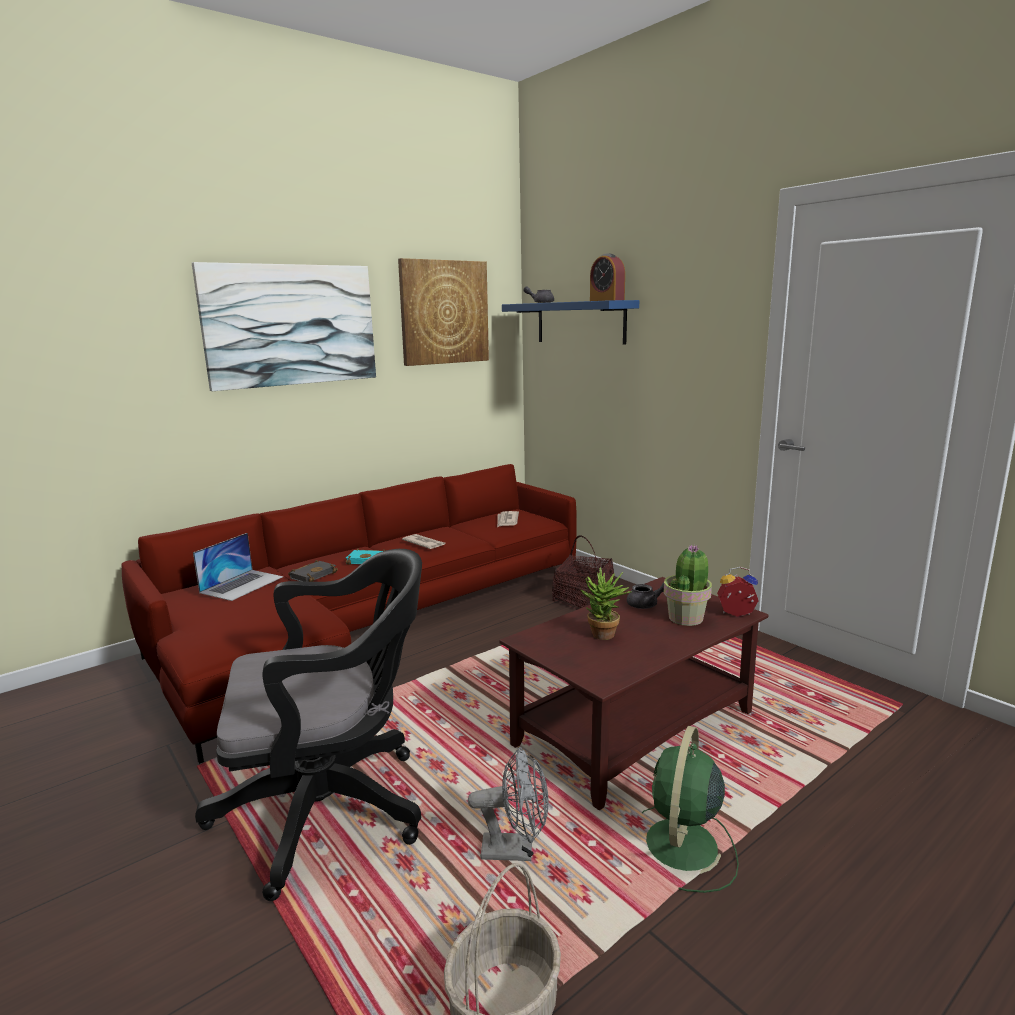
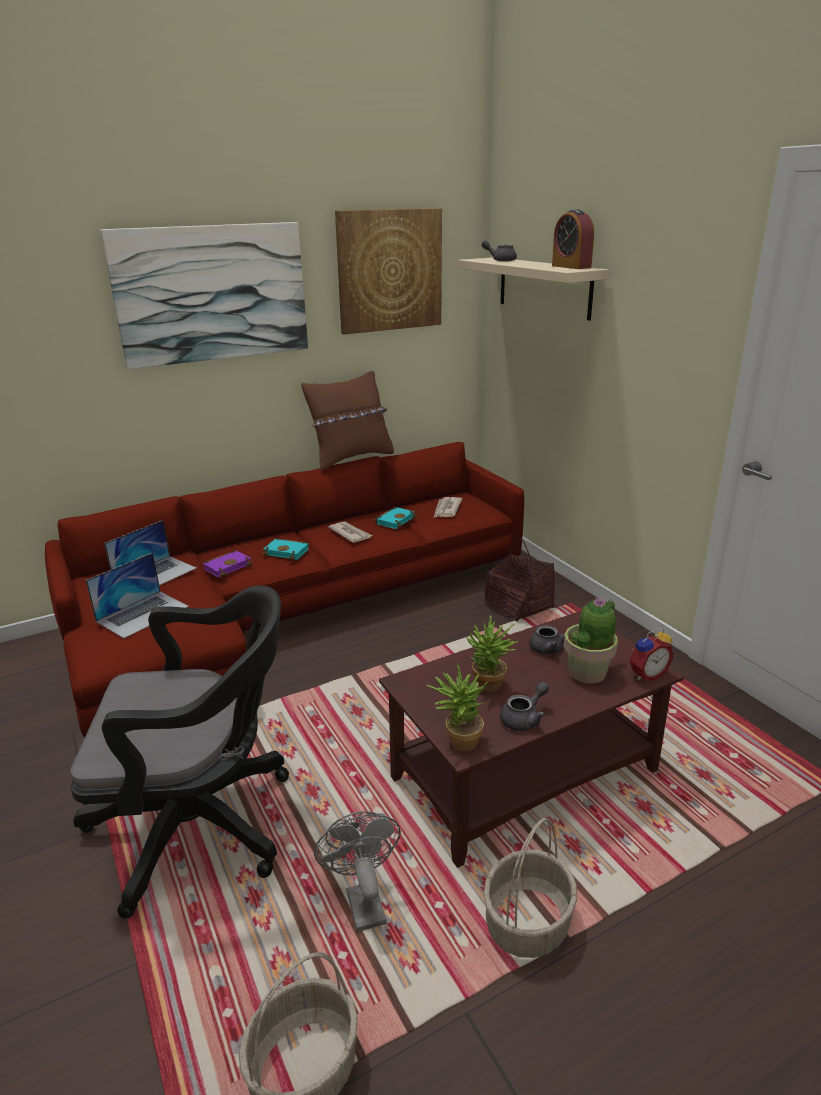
camera: 10 degrees right, 10 degrees up
black book [288,560,338,582] -> purple book [203,550,252,577]
grey fan [468,747,549,861] -> grey fan turned 120 degrees counterclockwise [314,811,401,932]
blue shelf [502,300,639,344] -> beige shelf [458,257,608,321]
green fan [642,726,739,893] -> basket [484,818,577,958]
alarm clock [717,567,759,617] -> alarm clock turned 135 degrees clockwise [629,628,674,680]
none -> laptop [86,553,189,638]
none -> brown pillow [301,371,394,471]
none -> turquoise book [374,507,417,529]
none -> potted plant [426,662,489,751]
none -> grey teapot [500,682,549,731]

